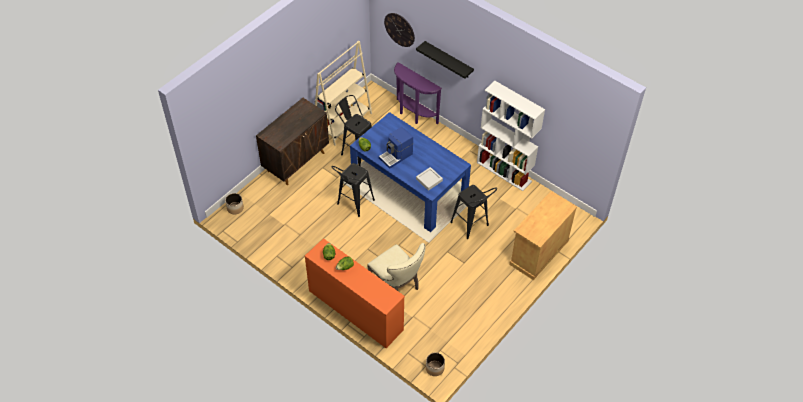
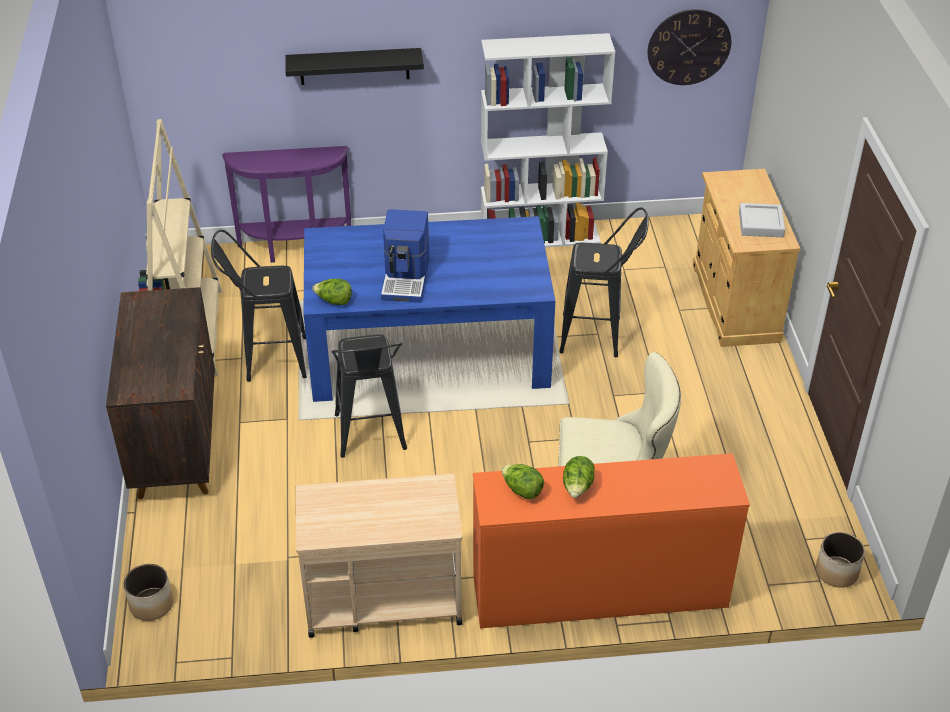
camera: 45 degrees left, 10 degrees down
wall clock [384,13,415,47] -> wall clock moved to [647,9,731,85]
grey tray [416,167,443,191] -> grey tray moved to [739,203,785,237]
none -> beige cart [296,474,462,638]

